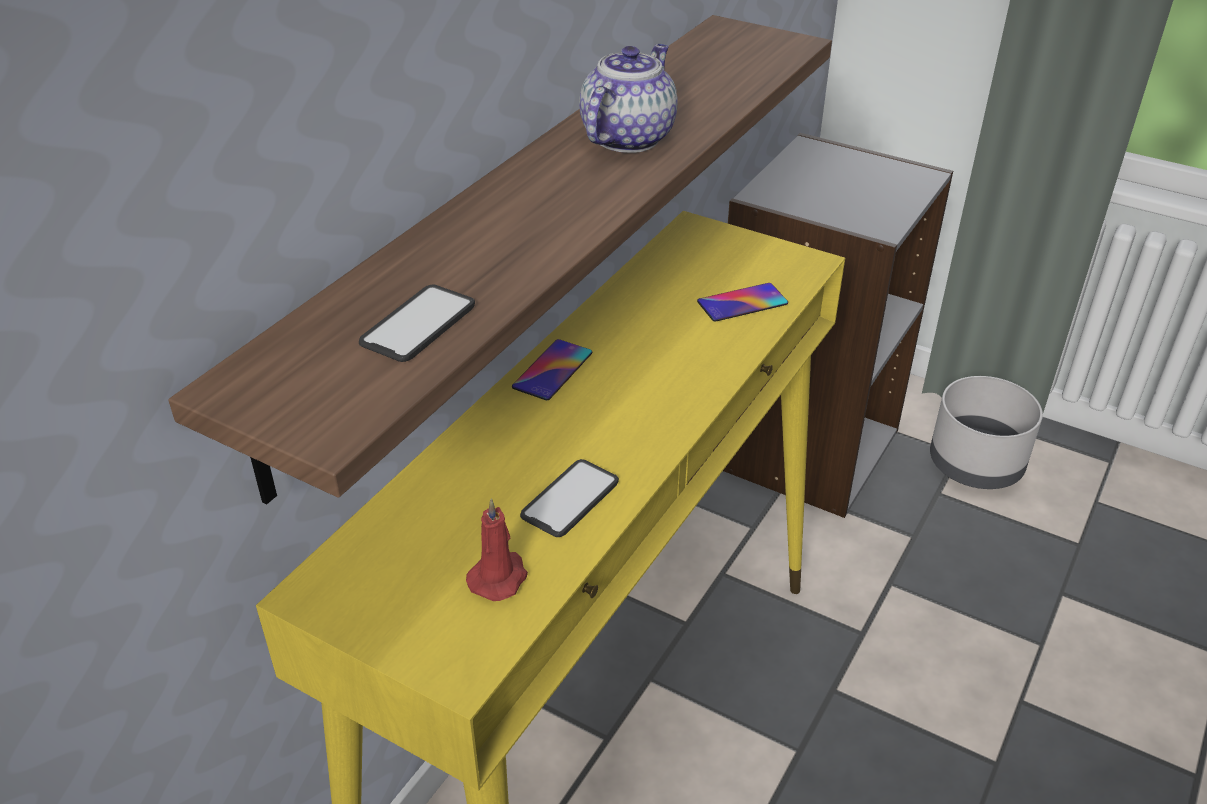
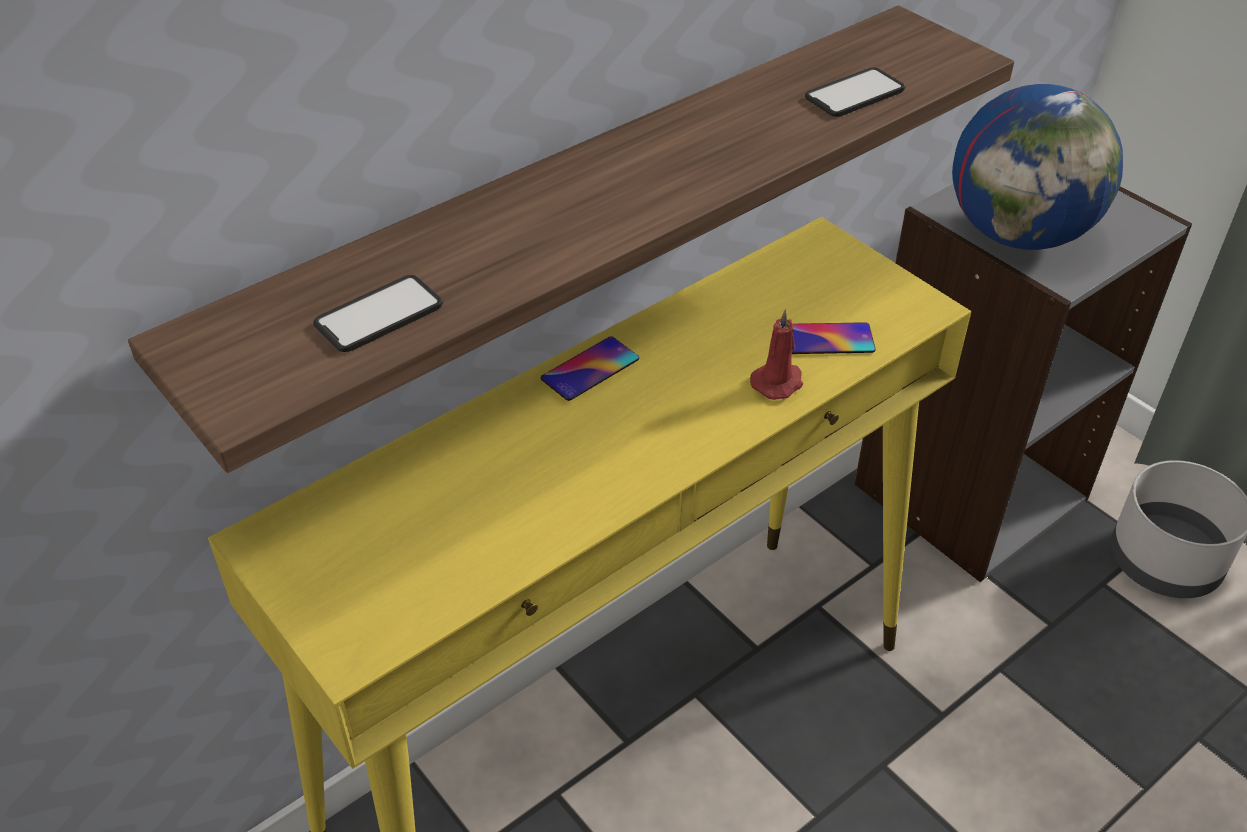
camera: 20 degrees right, 5 degrees up
red candle [466,498,528,601] -> red candle moved to [750,309,803,400]
phone [520,459,619,537] -> phone moved to [805,67,905,117]
teapot [579,44,678,153] -> none
none -> globe [952,84,1123,250]

